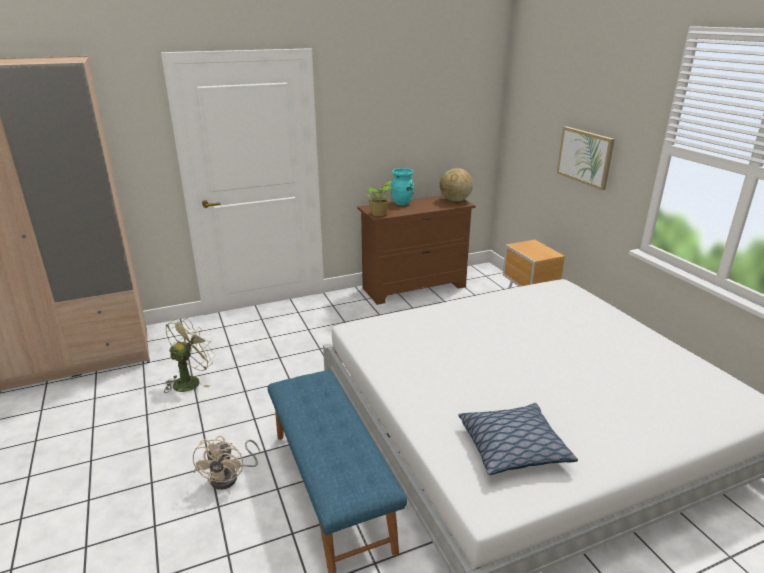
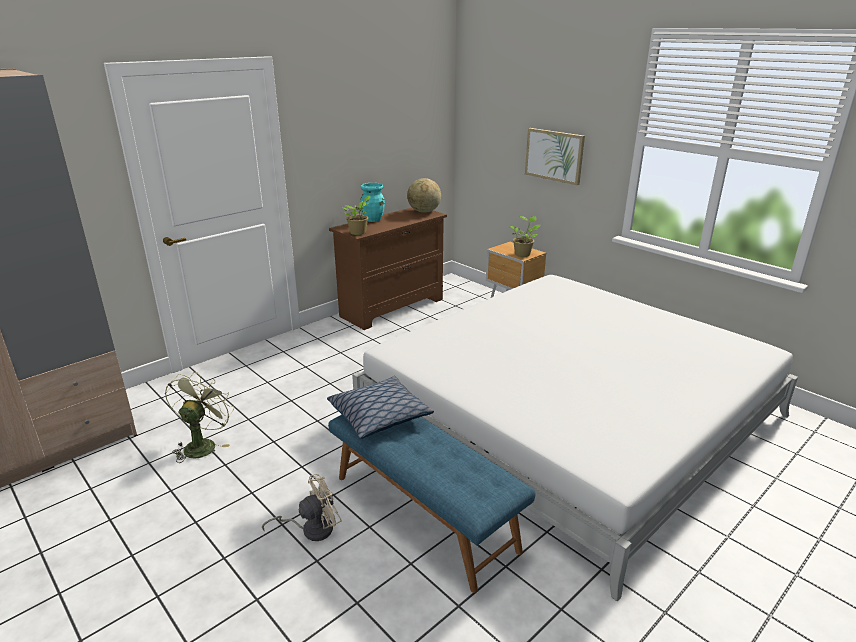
camera: 20 degrees left, 0 degrees up
beige fan [193,436,260,490] -> beige fan turned 105 degrees counterclockwise [262,474,342,541]
pillow [458,403,578,475] -> pillow moved to [327,376,434,439]
none -> potted plant [510,216,540,257]

